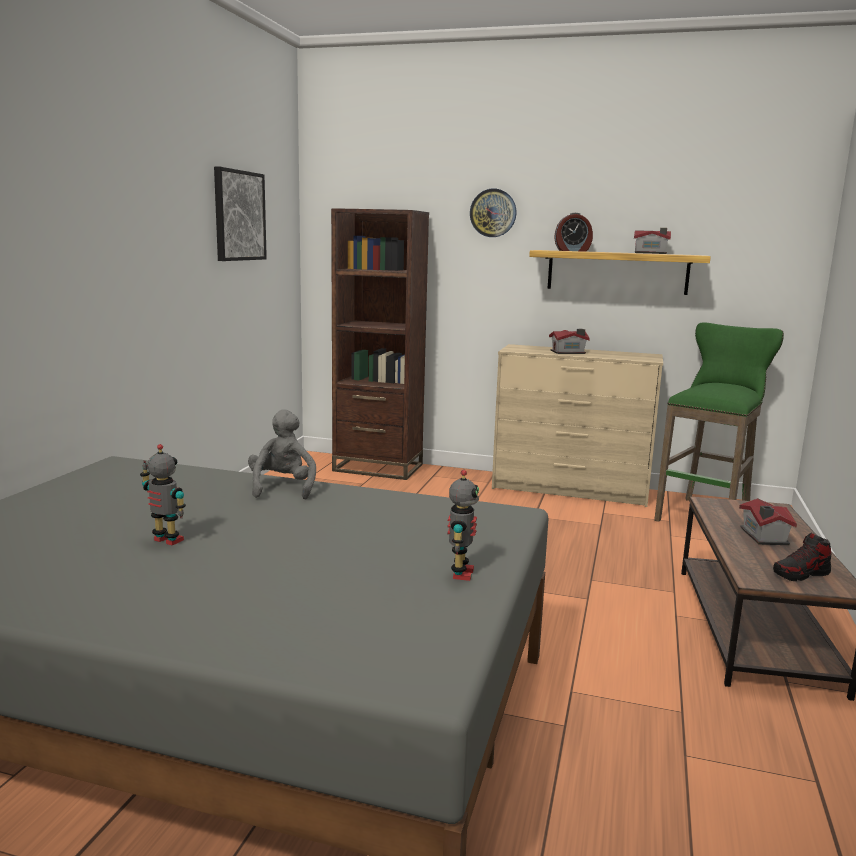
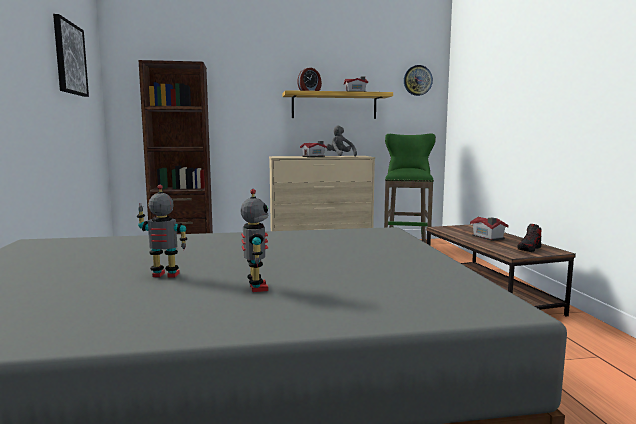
camera: 25 degrees left, 5 degrees down
grey plush toy [248,409,316,499] -> grey plush toy moved to [326,125,357,157]
toy robot [447,470,479,581] -> toy robot moved to [240,189,268,292]
wall clock [470,189,517,237] -> wall clock moved to [404,65,433,96]

